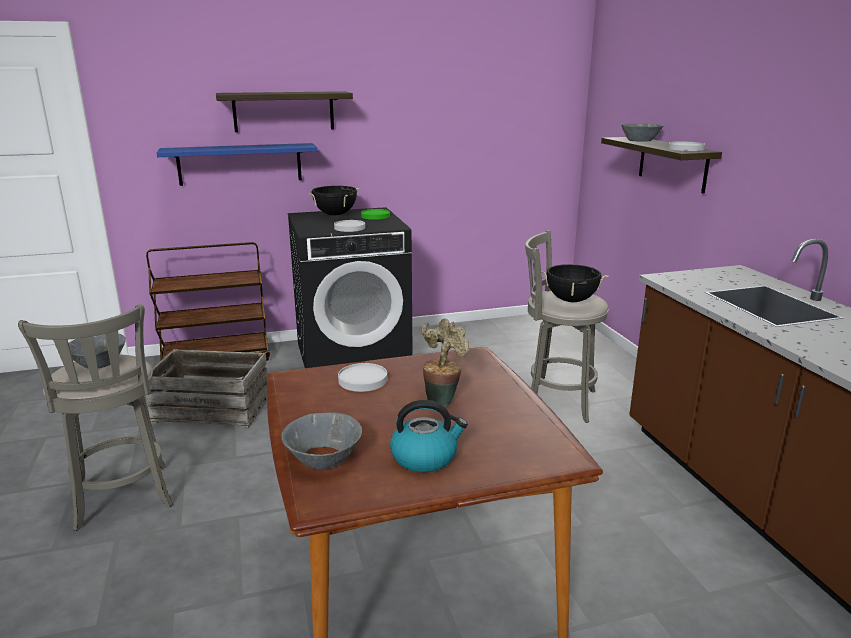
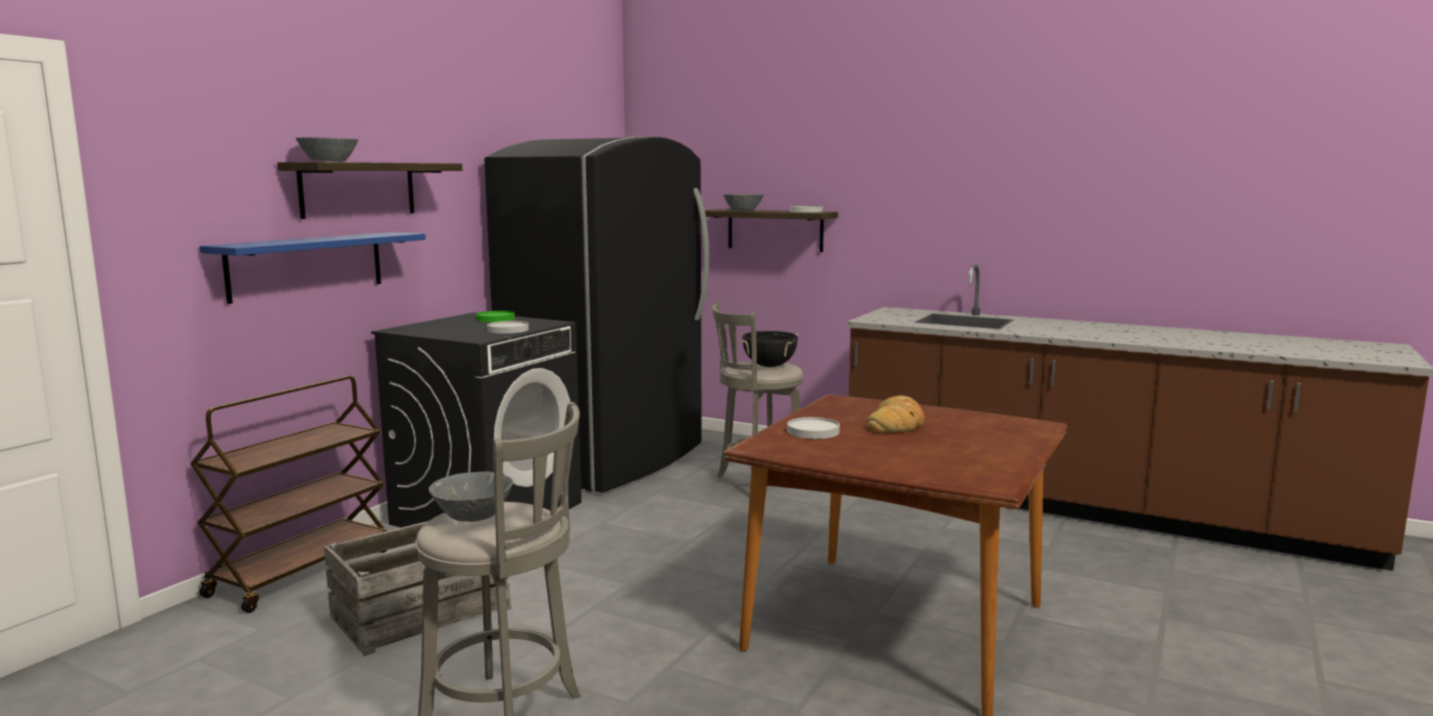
camera: 45 degrees left, 10 degrees down
grey bowl [281,413,362,469] -> grey bowl moved to [296,137,358,162]
black cooking pot [308,186,360,215] -> none
kettle [390,400,468,472] -> none
potted plant [421,319,469,406] -> bread [867,396,925,433]
none -> black fridge [484,137,710,492]

